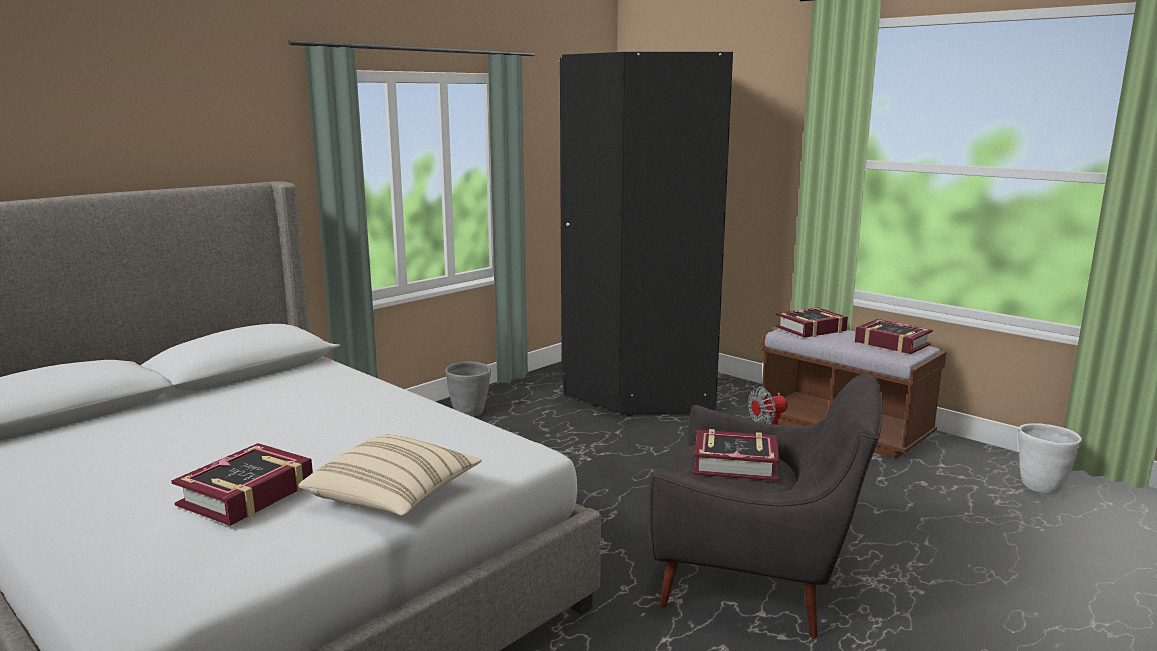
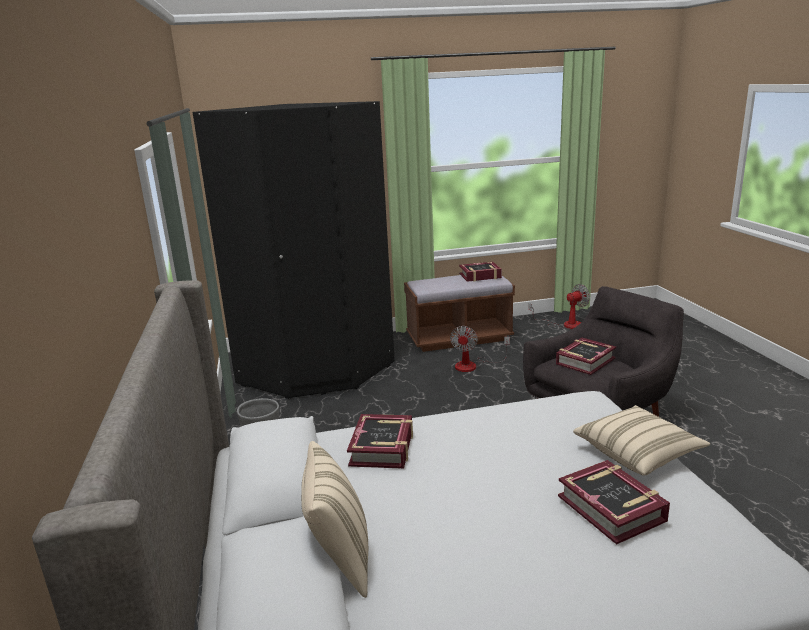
camera: 55 degrees left, 5 degrees up
book [775,307,848,338] -> book moved to [347,414,413,469]
white planter [1018,423,1082,494] -> fan [529,284,590,329]
none -> beige pillow [301,441,368,598]

